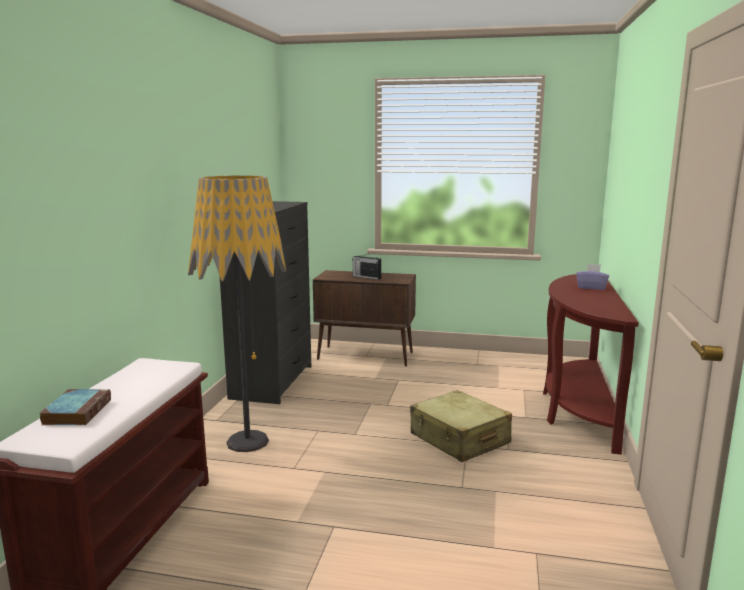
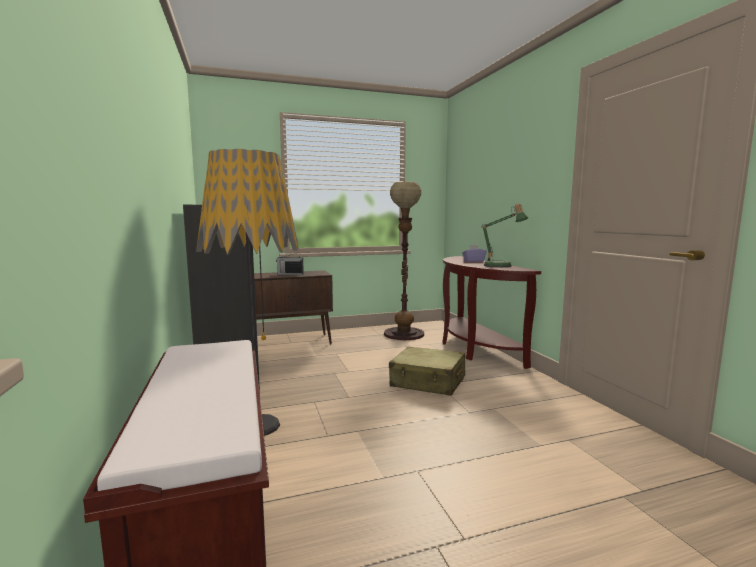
camera: 30 degrees left, 5 degrees down
book [40,389,111,425] -> none
none -> floor lamp [384,182,424,340]
none -> table lamp [482,203,528,267]

